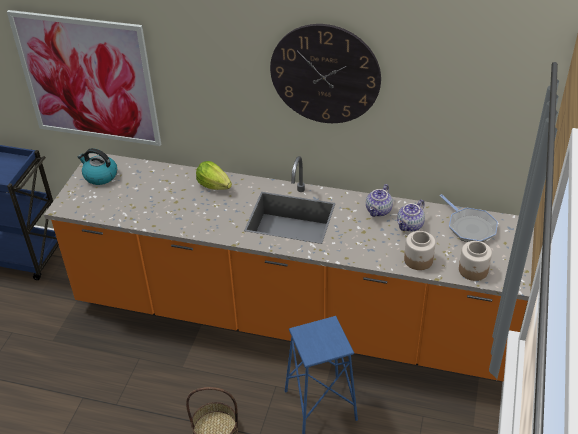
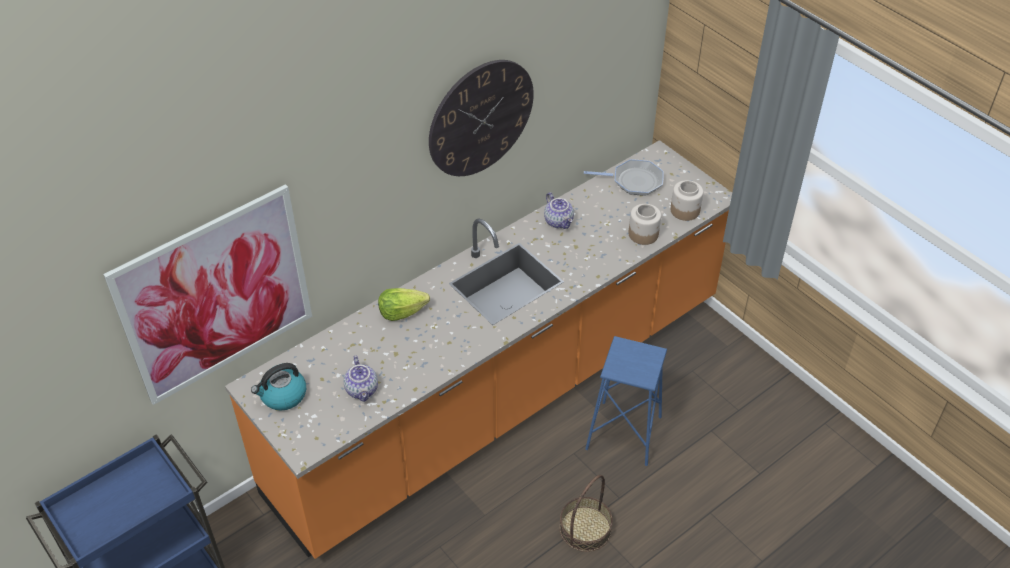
camera: 55 degrees left, 5 degrees up
teapot [397,199,425,232] -> teapot moved to [344,356,378,402]

